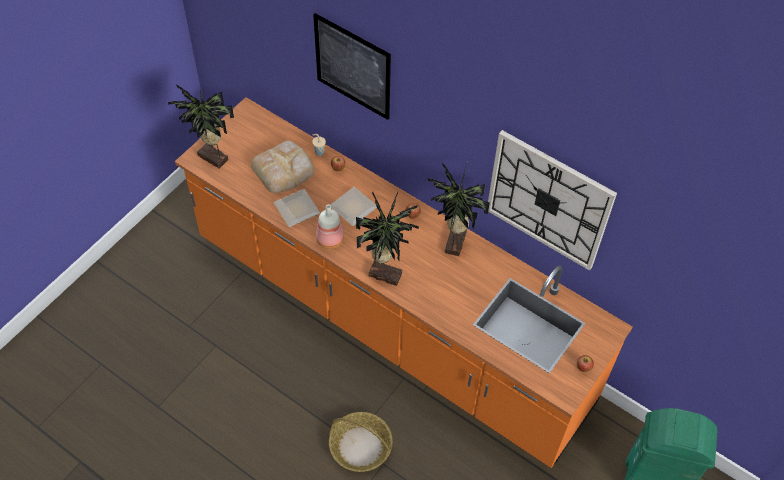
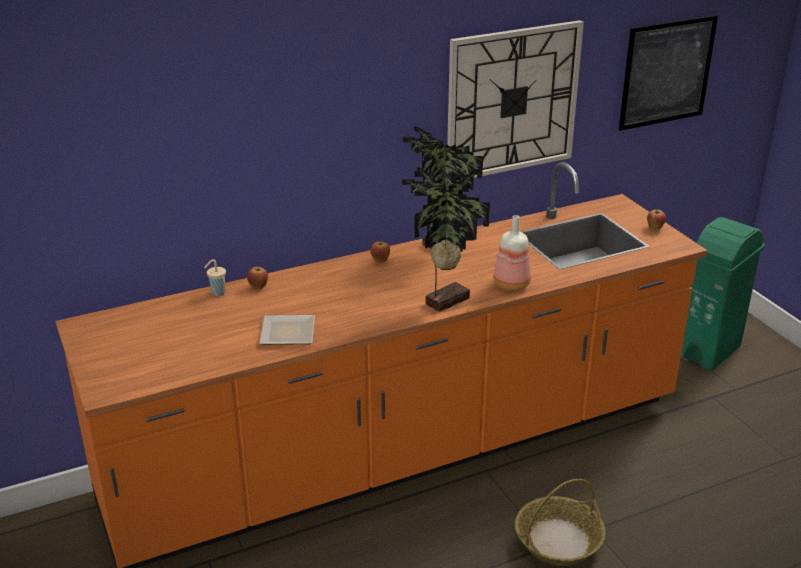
camera: 60 degrees left, 25 degrees down
potted plant [168,85,234,169] -> none
bread [251,141,315,193] -> none
picture [313,13,391,120] -> picture moved to [619,15,718,131]
bottle [316,204,344,249] -> bottle moved to [493,215,531,291]
plate [331,187,377,226] -> none

